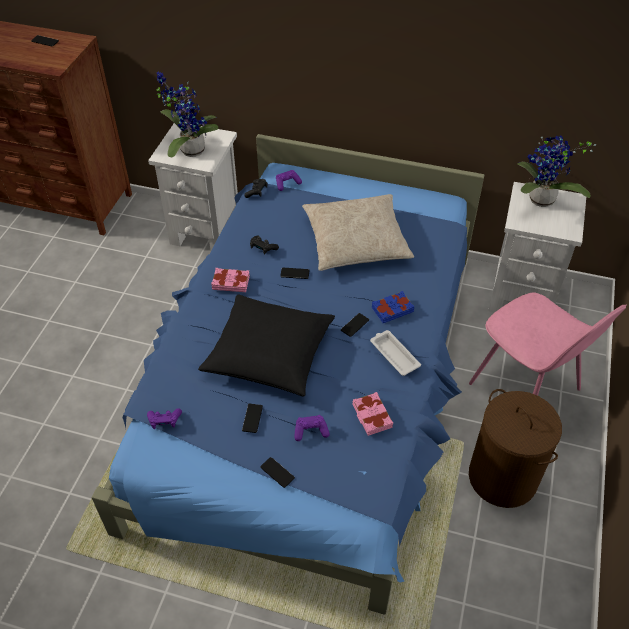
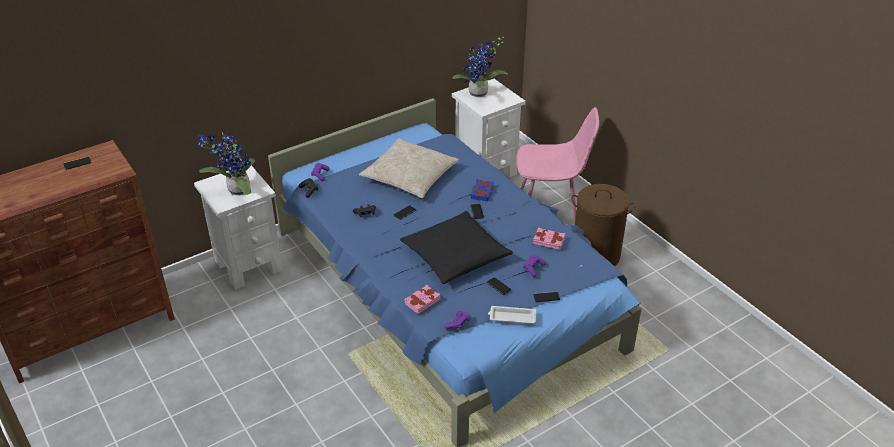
camera: 50 degrees left, 10 degrees down
pink book [211,268,250,292] -> pink book moved to [405,285,441,314]
white tray [370,330,421,376] -> white tray moved to [488,306,537,324]

